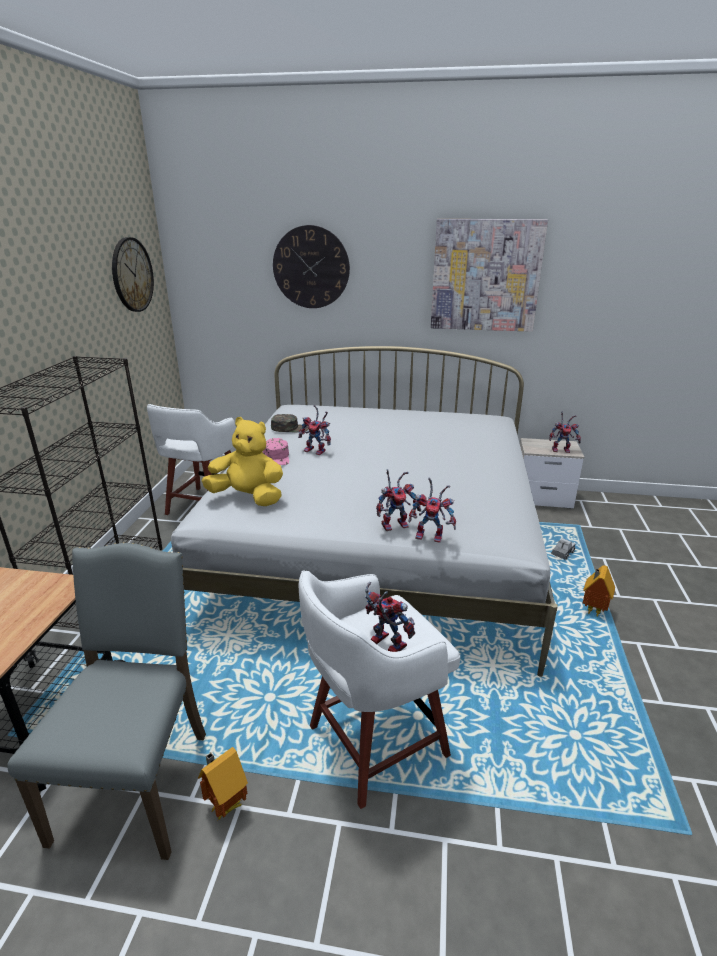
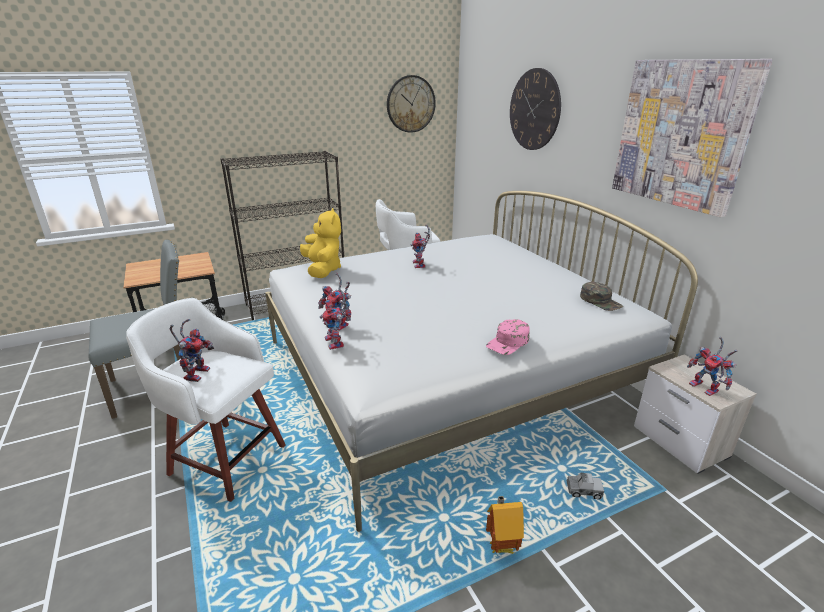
camera: 55 degrees right, 0 degrees up
toy house [198,747,248,820] -> none
pink cap [263,438,289,465] -> pink cap moved to [486,319,530,355]
green cap [271,414,308,433] -> green cap moved to [580,281,623,311]

